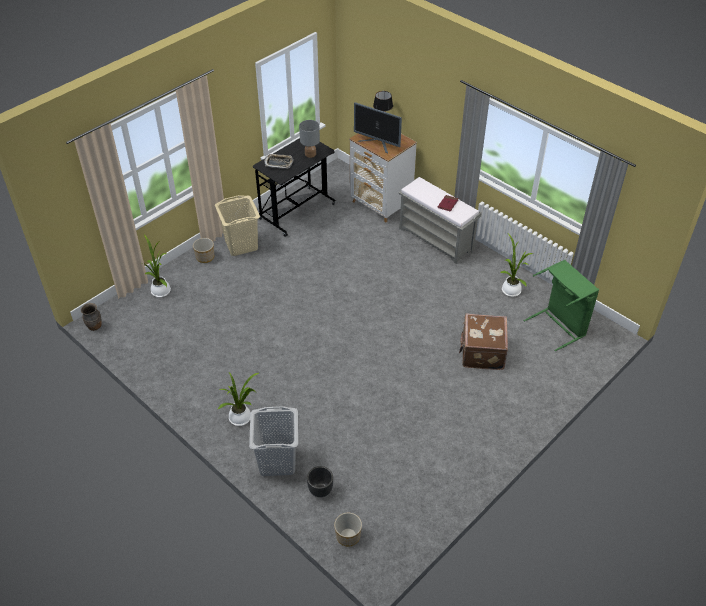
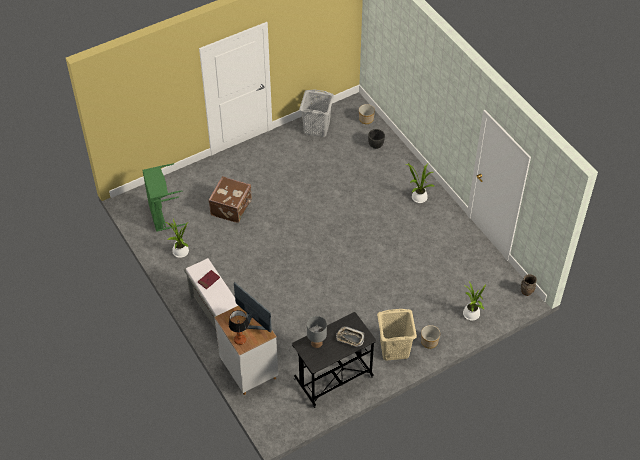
camera: 165 degrees left, 5 degrees up
grey laundry basket [249,406,298,476] -> grey laundry basket moved to [299,89,334,137]

